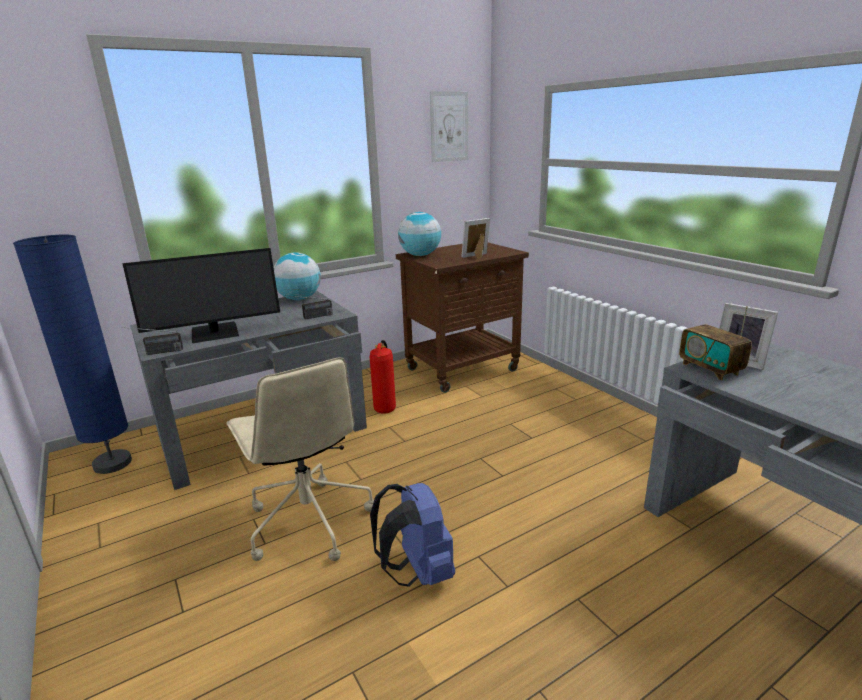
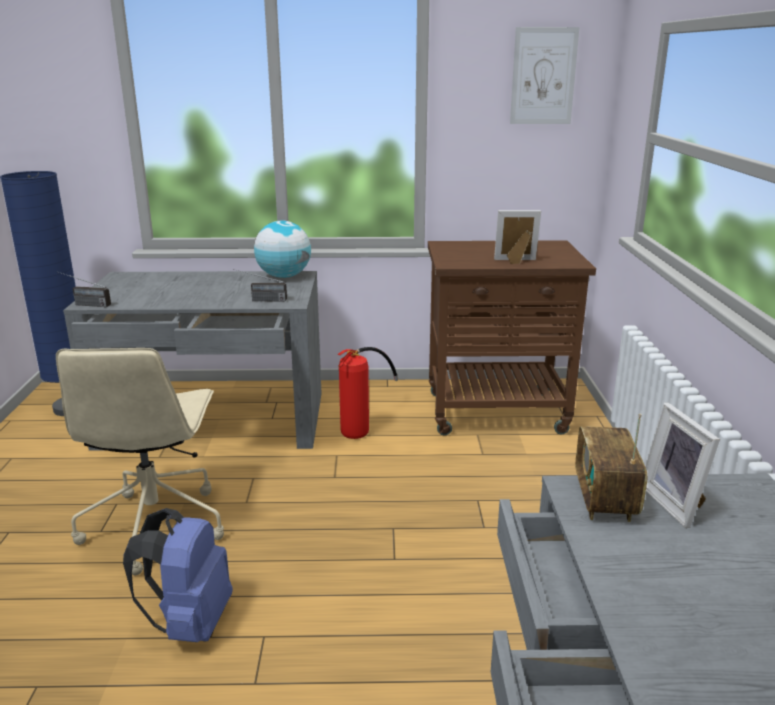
camera: 30 degrees right, 0 degrees up
monitor [122,248,280,343] -> none
globe [398,212,441,256] -> none

